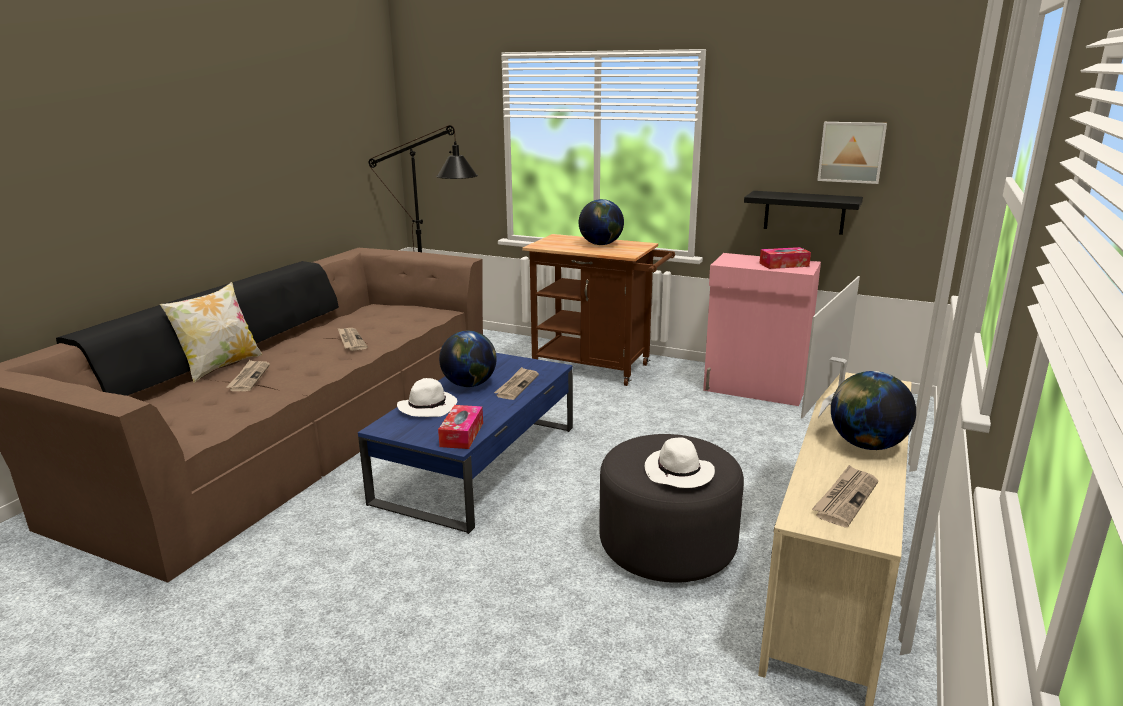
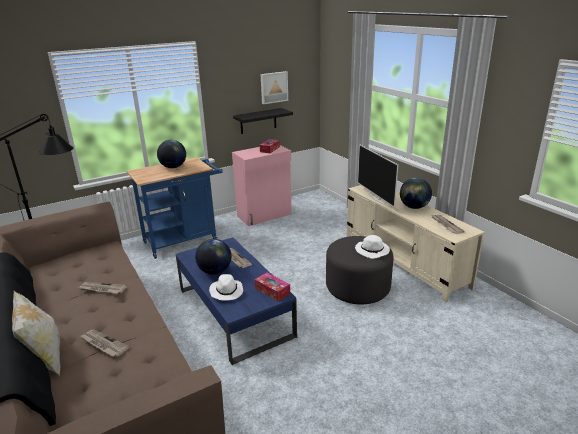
camera: 55 degrees left, 5 degrees up
brown cart [522,234,675,386] -> blue cart [127,157,223,259]

